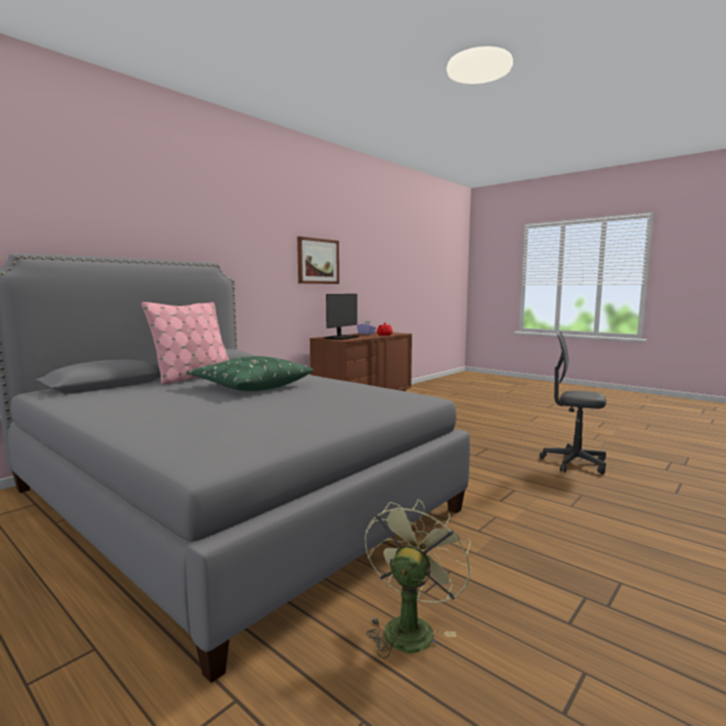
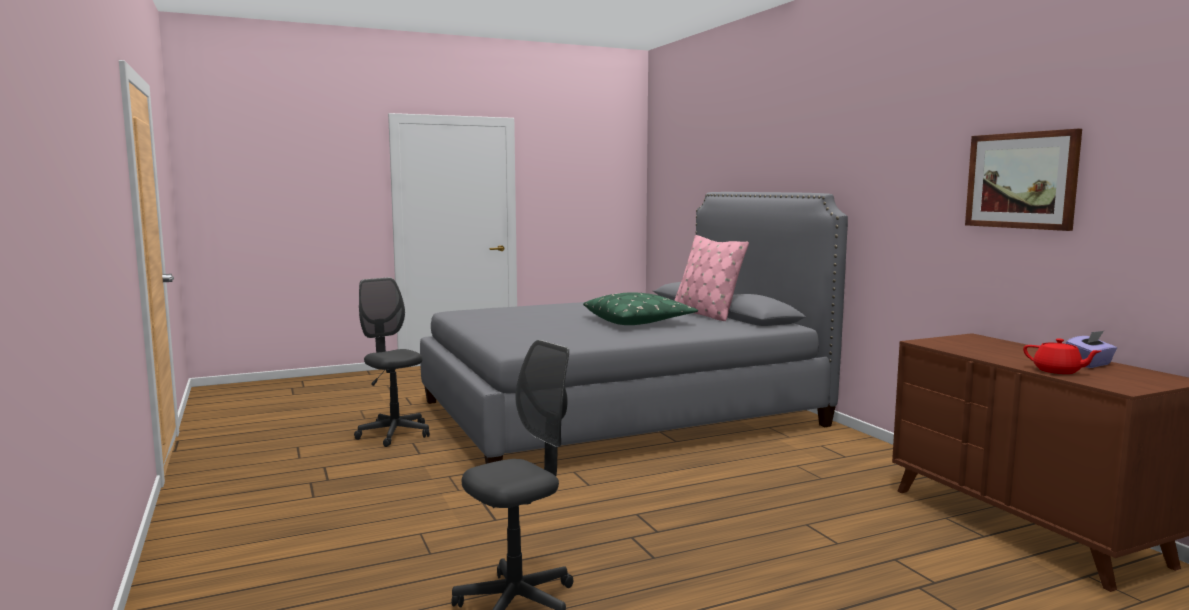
camera: 115 degrees right, 0 degrees up
monitor [324,294,359,340] -> none
green fan [365,499,471,659] -> grey office chair [354,277,430,447]

